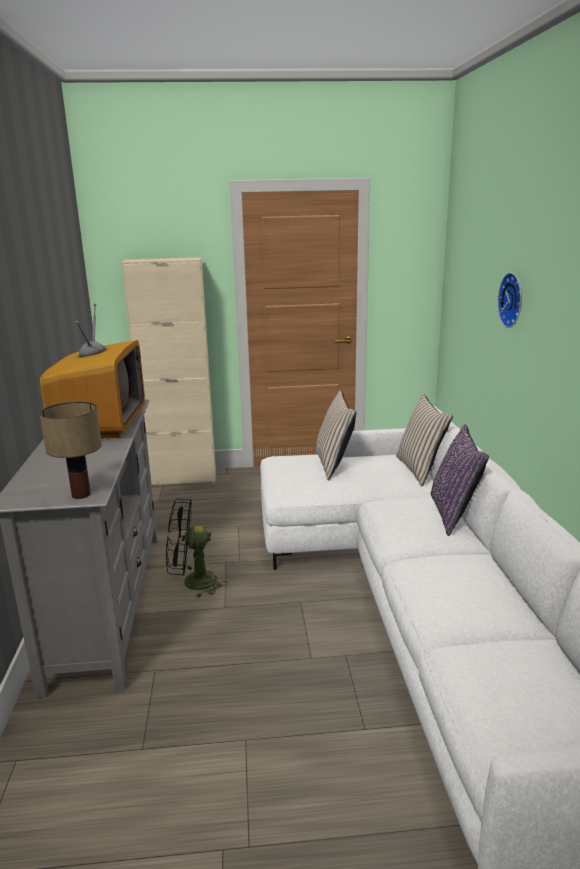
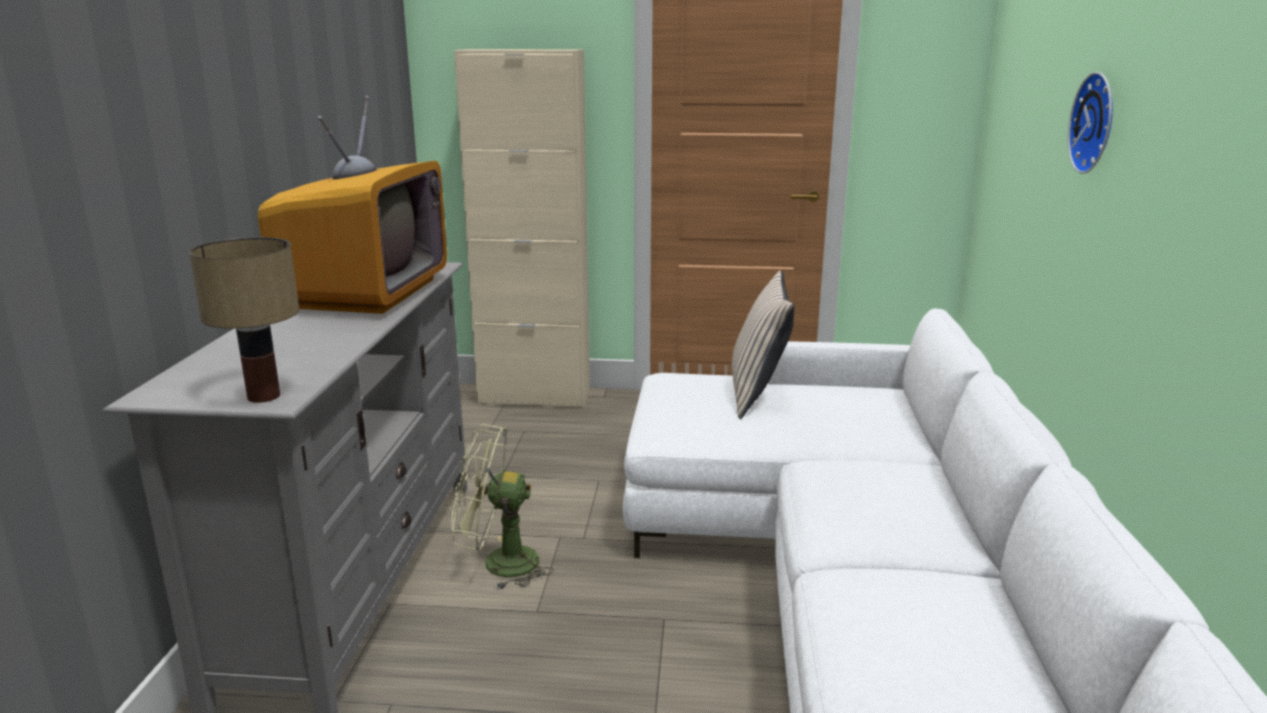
camera: 10 degrees right, 0 degrees up
black fan [166,499,228,598] -> green fan [451,424,554,590]
beige pillow [396,394,453,486] -> none
purple pillow [430,424,489,536] -> none

